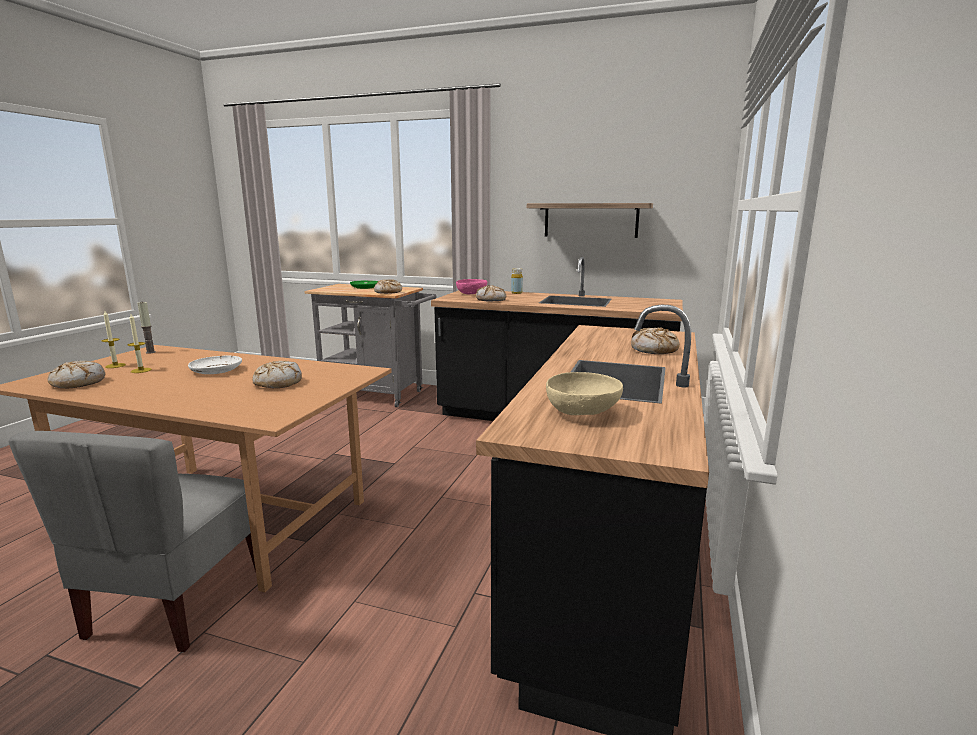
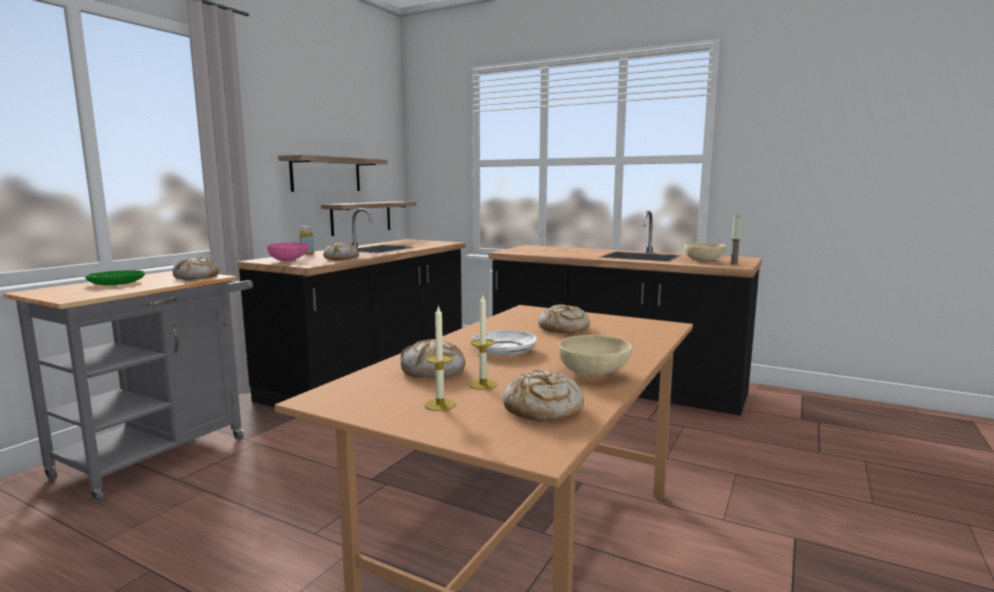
camera: 80 degrees left, 5 degrees down
grey chair [8,431,256,653] -> none
candle [137,302,156,354] -> candle moved to [730,216,742,265]
bread [631,327,680,354] -> bread moved to [400,339,465,378]
none -> shelf [321,201,416,236]
none -> beige bowl [558,335,632,376]

